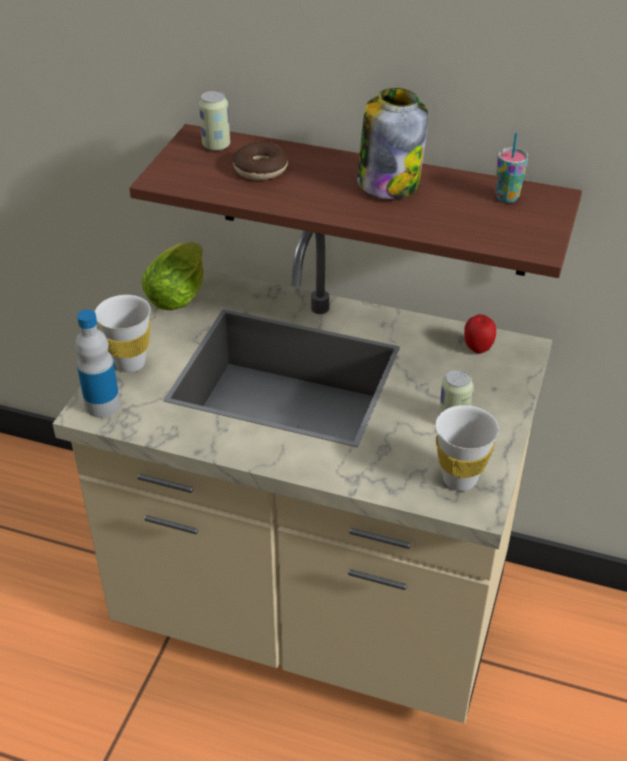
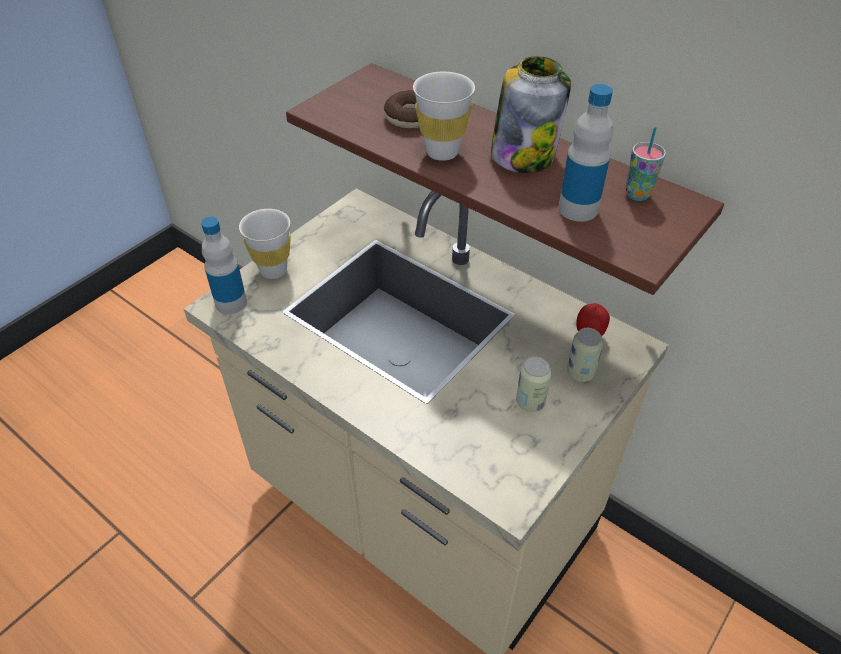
camera: 20 degrees right, 5 degrees up
lettuce [142,242,203,310] -> none
can [199,91,230,151] -> can moved to [567,328,603,382]
white cup [435,405,499,491] -> white cup moved to [413,71,475,161]
none -> bottle [558,84,613,222]

